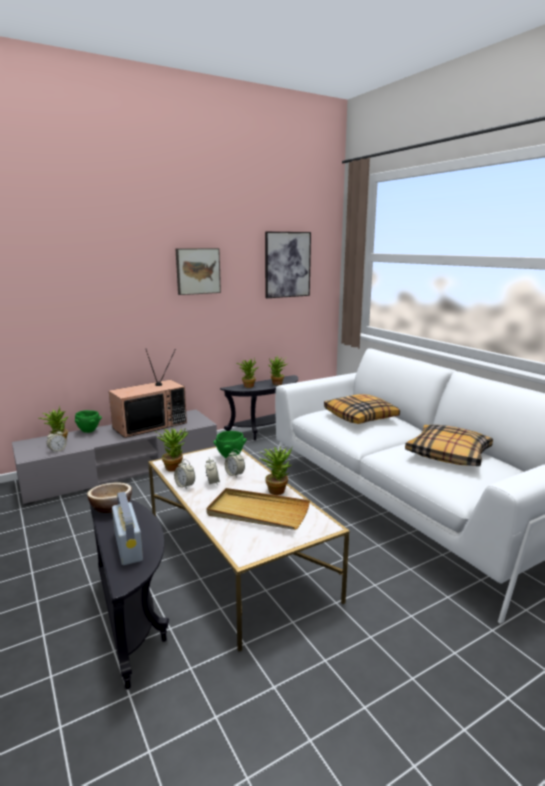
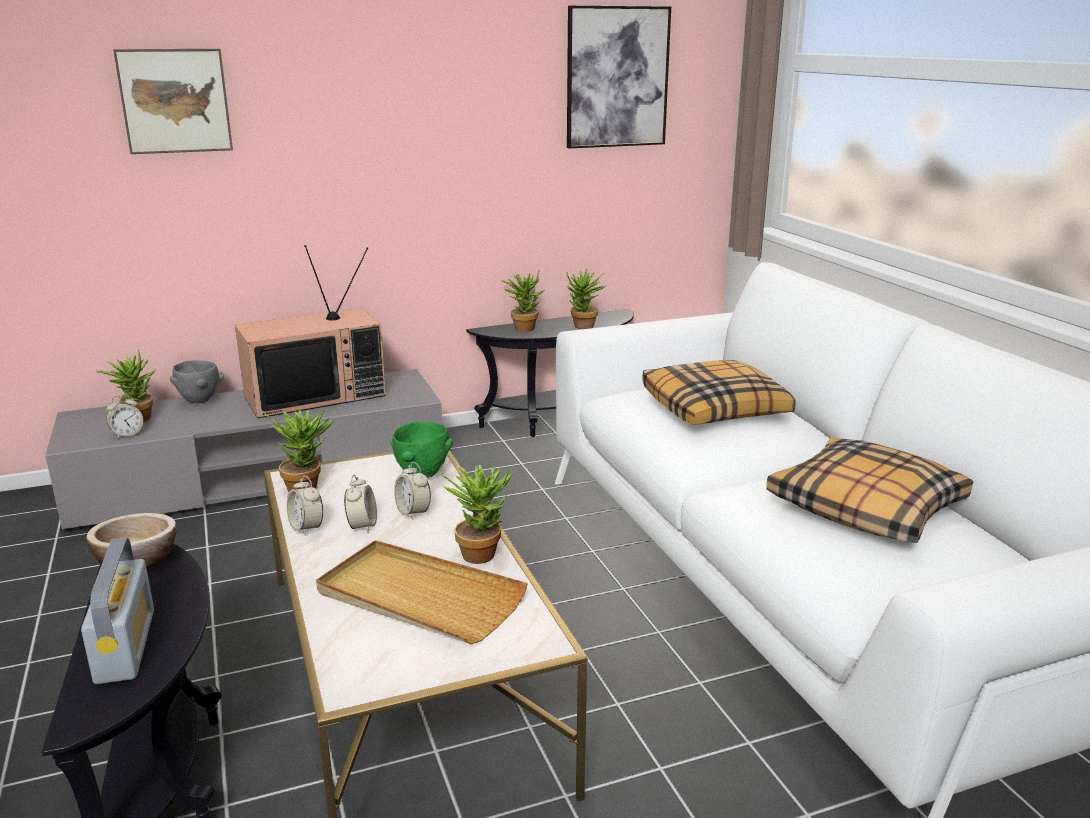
camera: 10 degrees right, 5 degrees up
green bowl [75,410,102,433] -> grey bowl [170,360,224,403]
picture [176,248,221,295] -> picture moved to [113,49,233,154]

